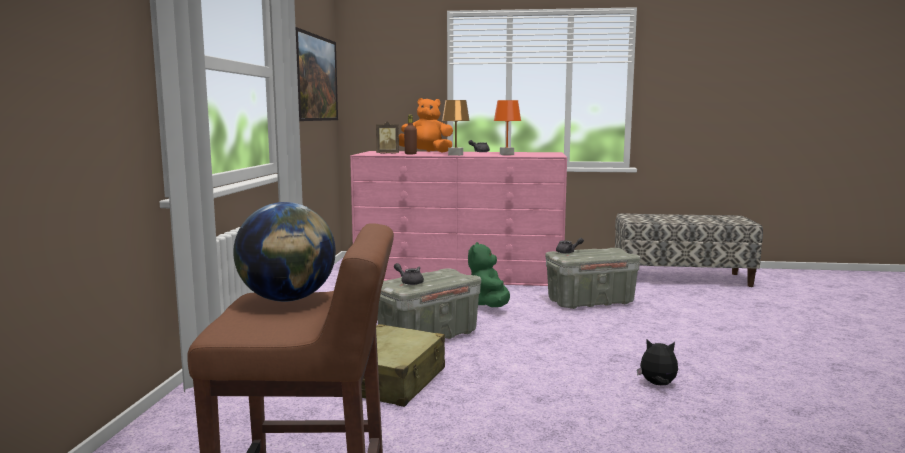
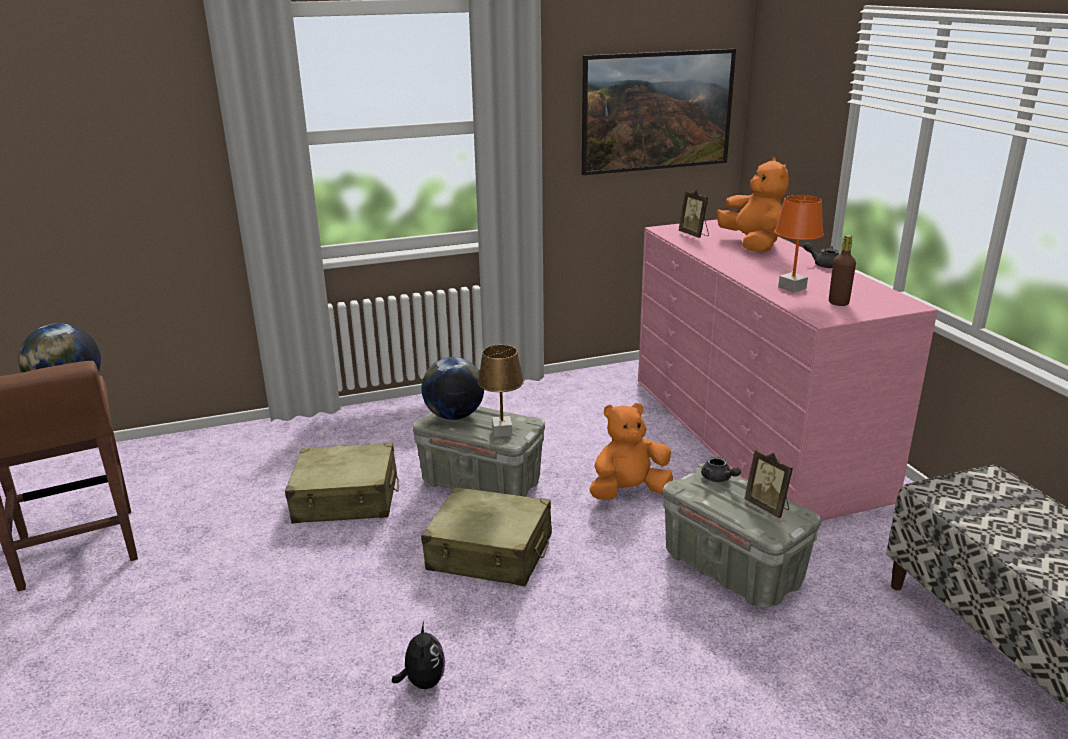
camera: 65 degrees right, 15 degrees up
grey teapot [394,263,424,285] -> globe [421,357,484,420]
brown bottle [404,115,417,154] -> brown bottle moved to [829,235,856,306]
brown table lamp [442,100,470,156] -> brown table lamp moved to [478,345,524,437]
green plush toy [468,242,510,307] -> orange plush toy [590,403,673,500]
none -> beige suitcase [421,487,552,586]
none -> picture frame [744,449,793,518]

